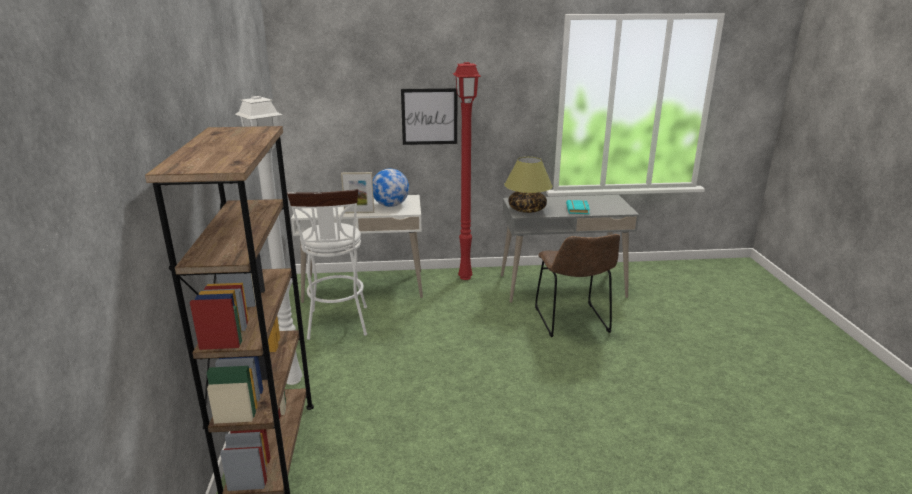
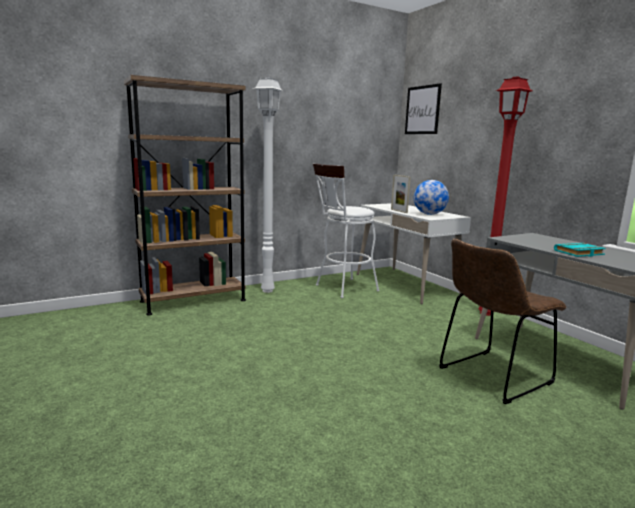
camera: 65 degrees right, 10 degrees down
picture [401,88,457,145] -> picture moved to [405,83,442,134]
table lamp [504,157,552,213] -> none

